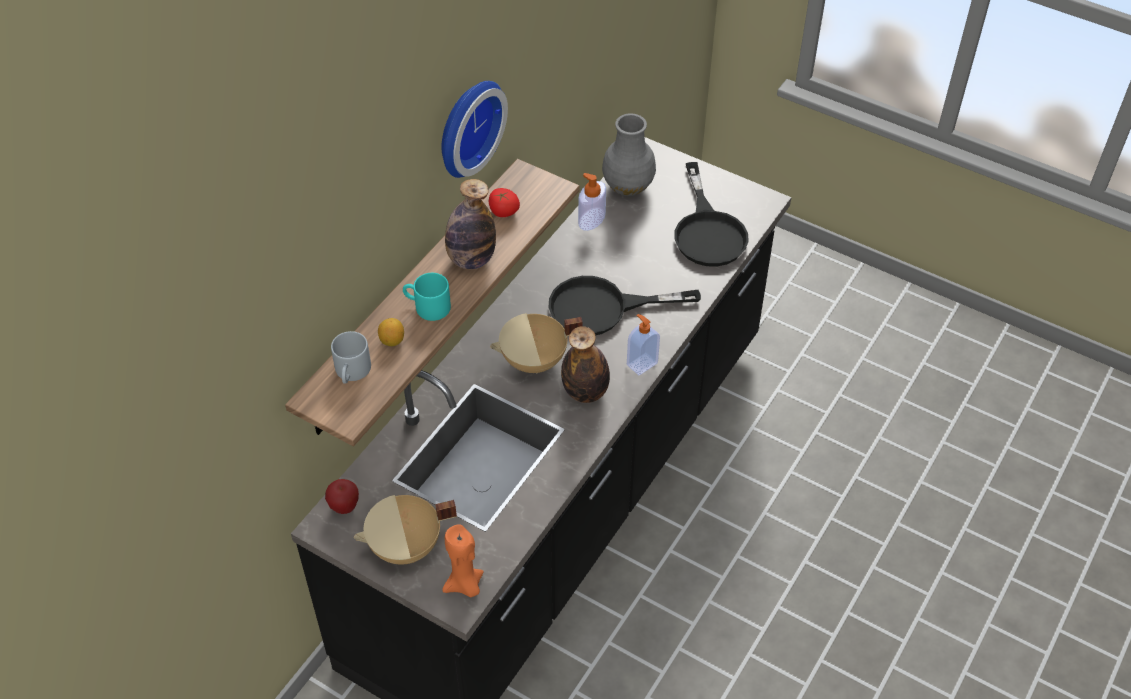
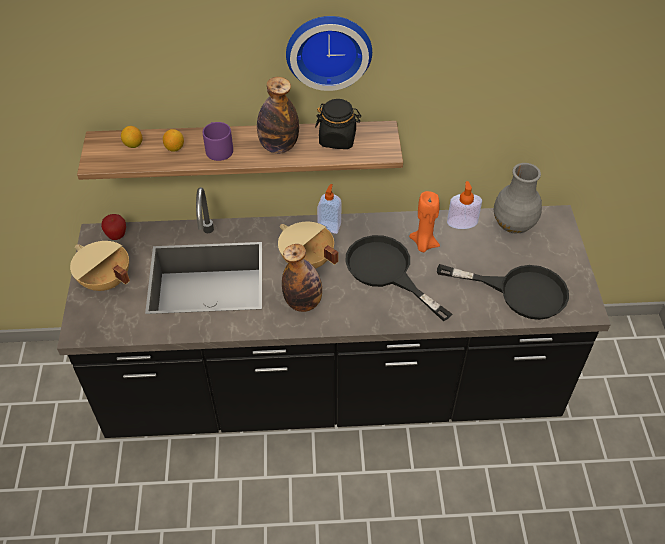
camera: 55 degrees right, 0 degrees up
grey mug [331,331,371,384] -> lemon [121,126,142,148]
turquoise mug [403,273,451,321] -> purple mug [203,122,233,161]
orange candle [442,524,484,597] -> orange candle moved to [409,191,440,252]
tomato [489,188,520,217] -> black jar [315,99,361,149]
soap dispenser [627,314,660,375] -> soap dispenser moved to [317,184,342,234]
black frying pan [674,162,749,267] -> black frying pan turned 120 degrees counterclockwise [437,264,569,320]

